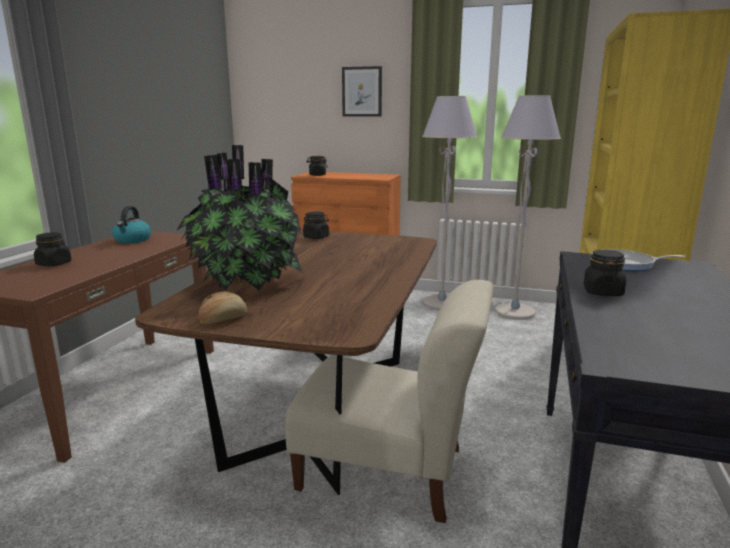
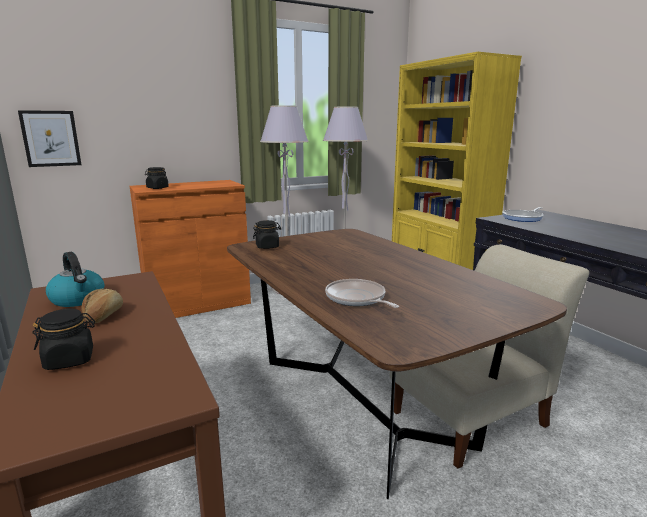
camera: 45 degrees left, 0 degrees up
potted plant [176,145,303,291] -> frying pan [325,279,399,308]
bread [199,292,247,324] -> bread moved to [82,288,123,323]
picture [342,66,382,117] -> picture moved to [18,110,81,167]
black jar [584,250,626,296] -> none

